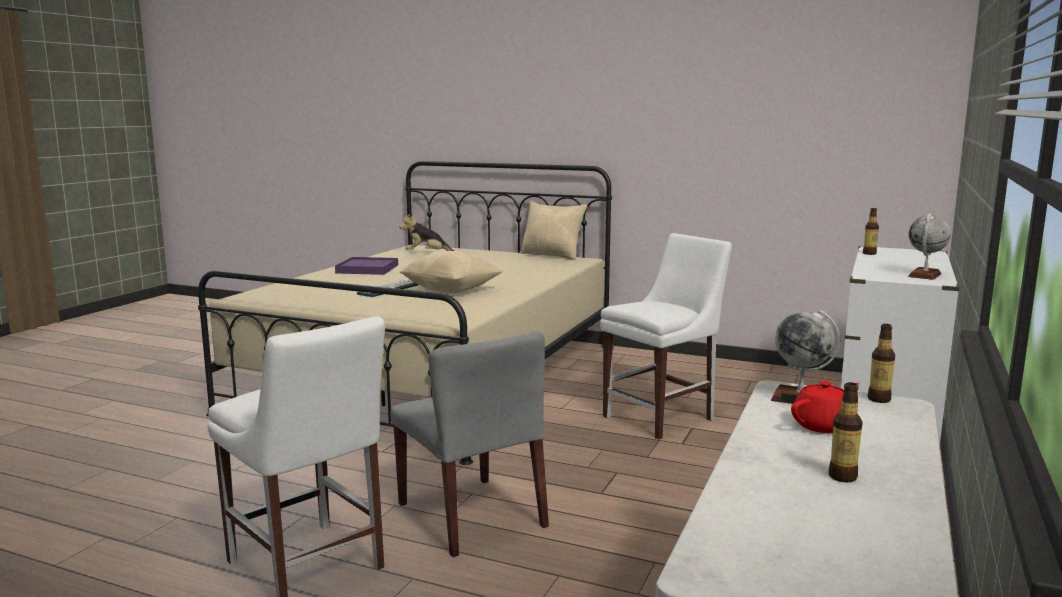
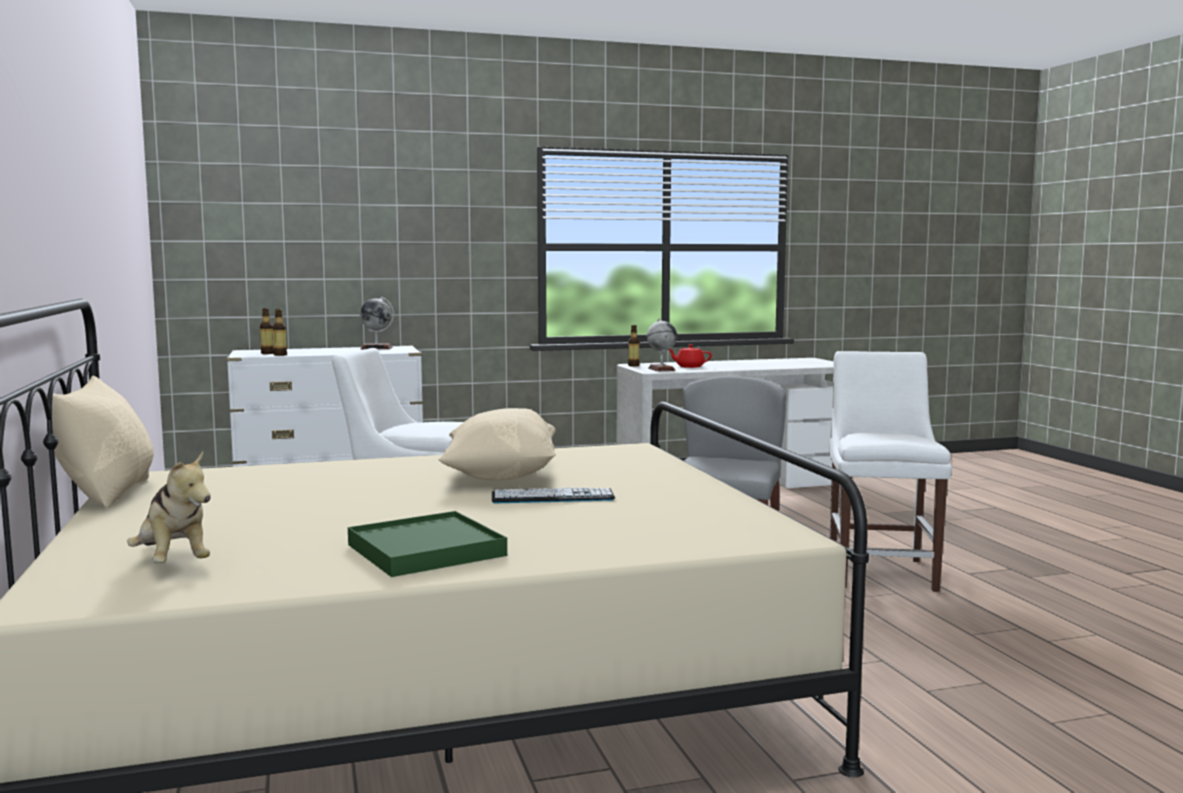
camera: 130 degrees left, 5 degrees down
purple tray [335,257,398,275] -> green tray [348,511,507,577]
bottle [829,382,863,482] -> bottle moved to [260,308,274,354]

